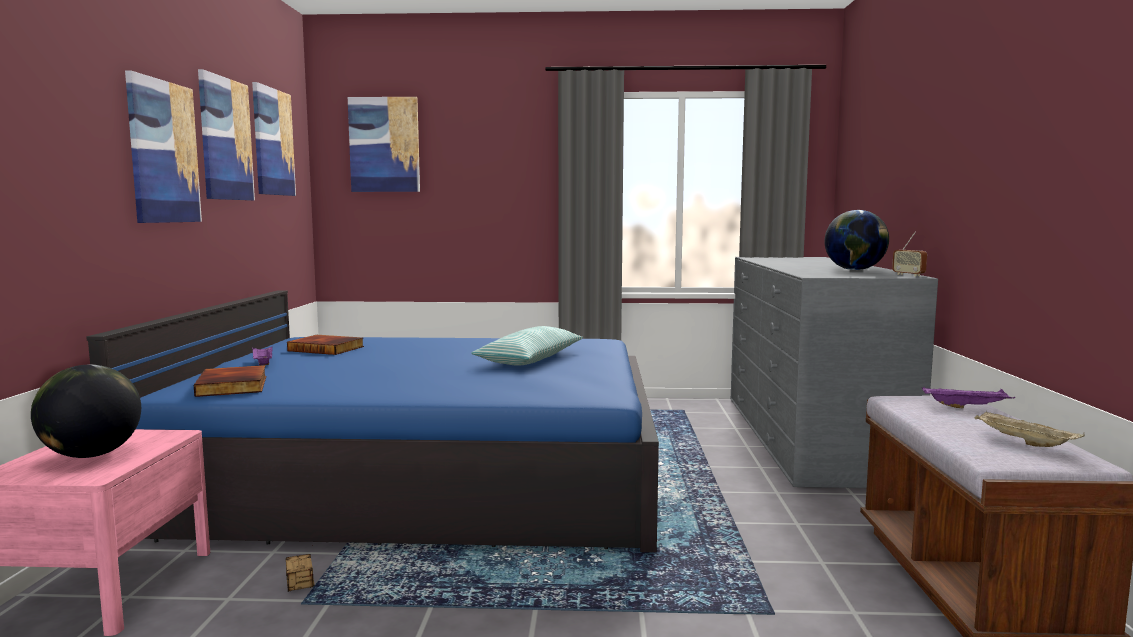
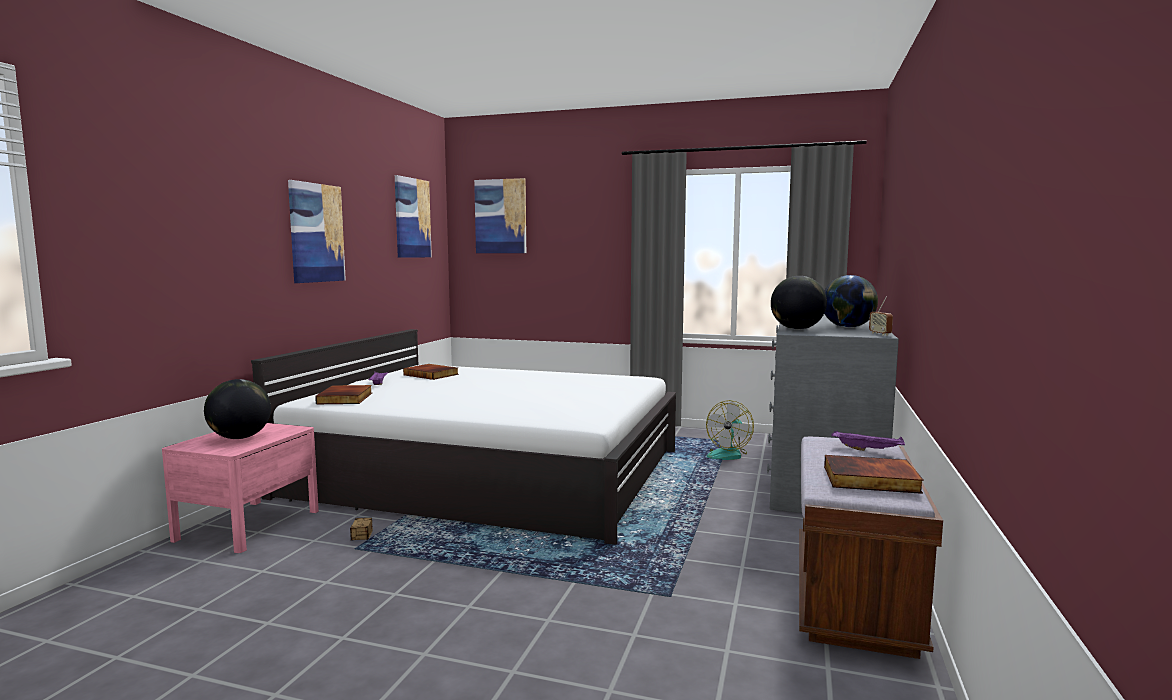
camera: 15 degrees right, 0 degrees up
blue bed [86,290,659,552] -> white bed [251,329,676,545]
picture [198,69,255,201] -> none
pillow [471,326,583,366] -> none
beige tray [975,411,1085,447] -> book [824,455,924,494]
none -> fan [706,400,754,460]
none -> globe [771,276,827,329]

